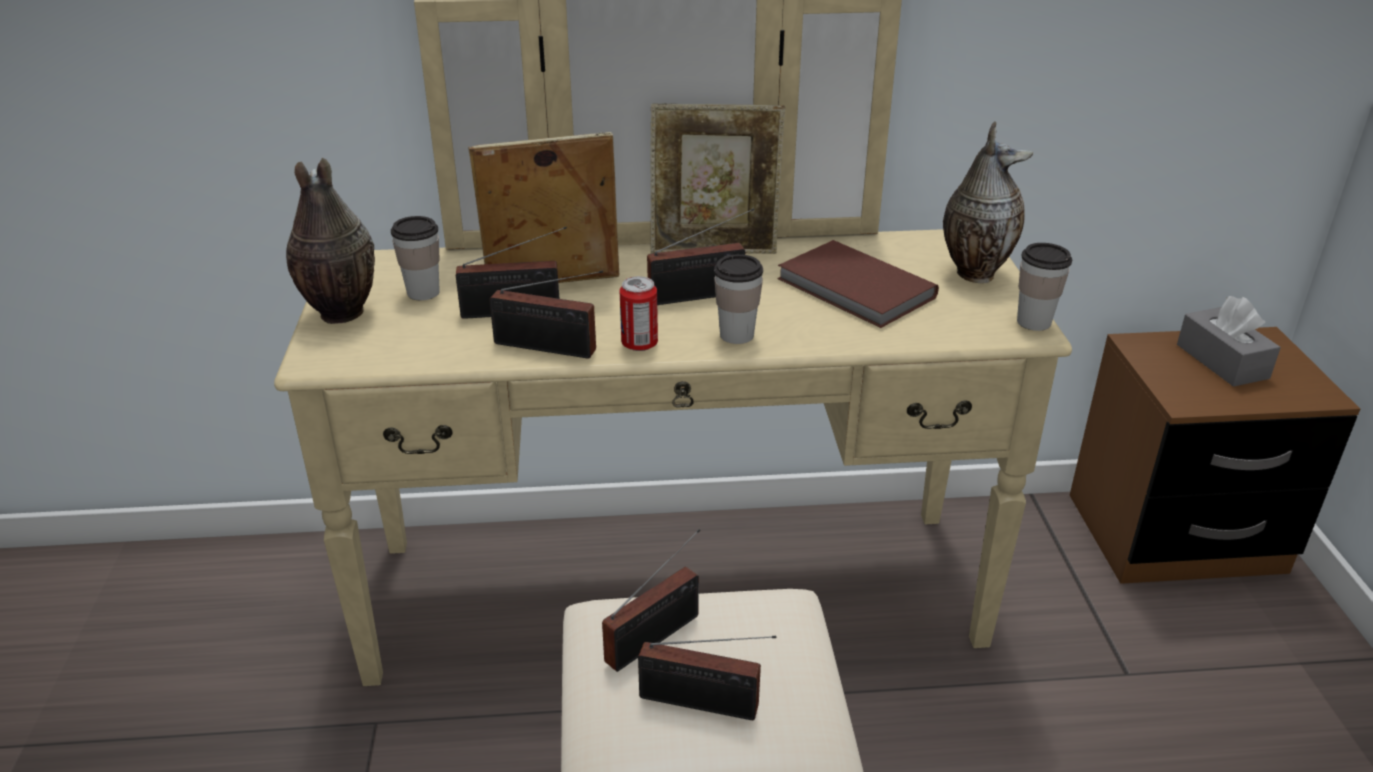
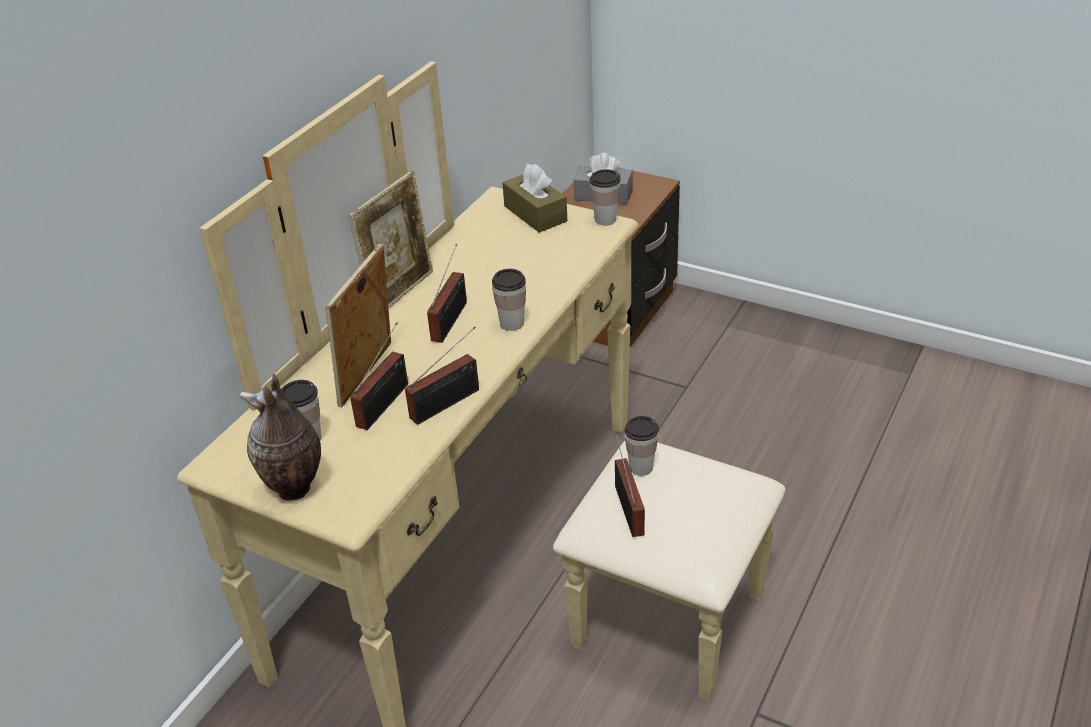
camera: 55 degrees left, 5 degrees up
can [619,276,658,351] -> none
radio [638,636,776,720] -> none
brown book [777,240,939,328] -> none
vase [943,121,1033,283] -> brown tissue box [502,164,567,233]
none -> cup [624,416,659,476]

